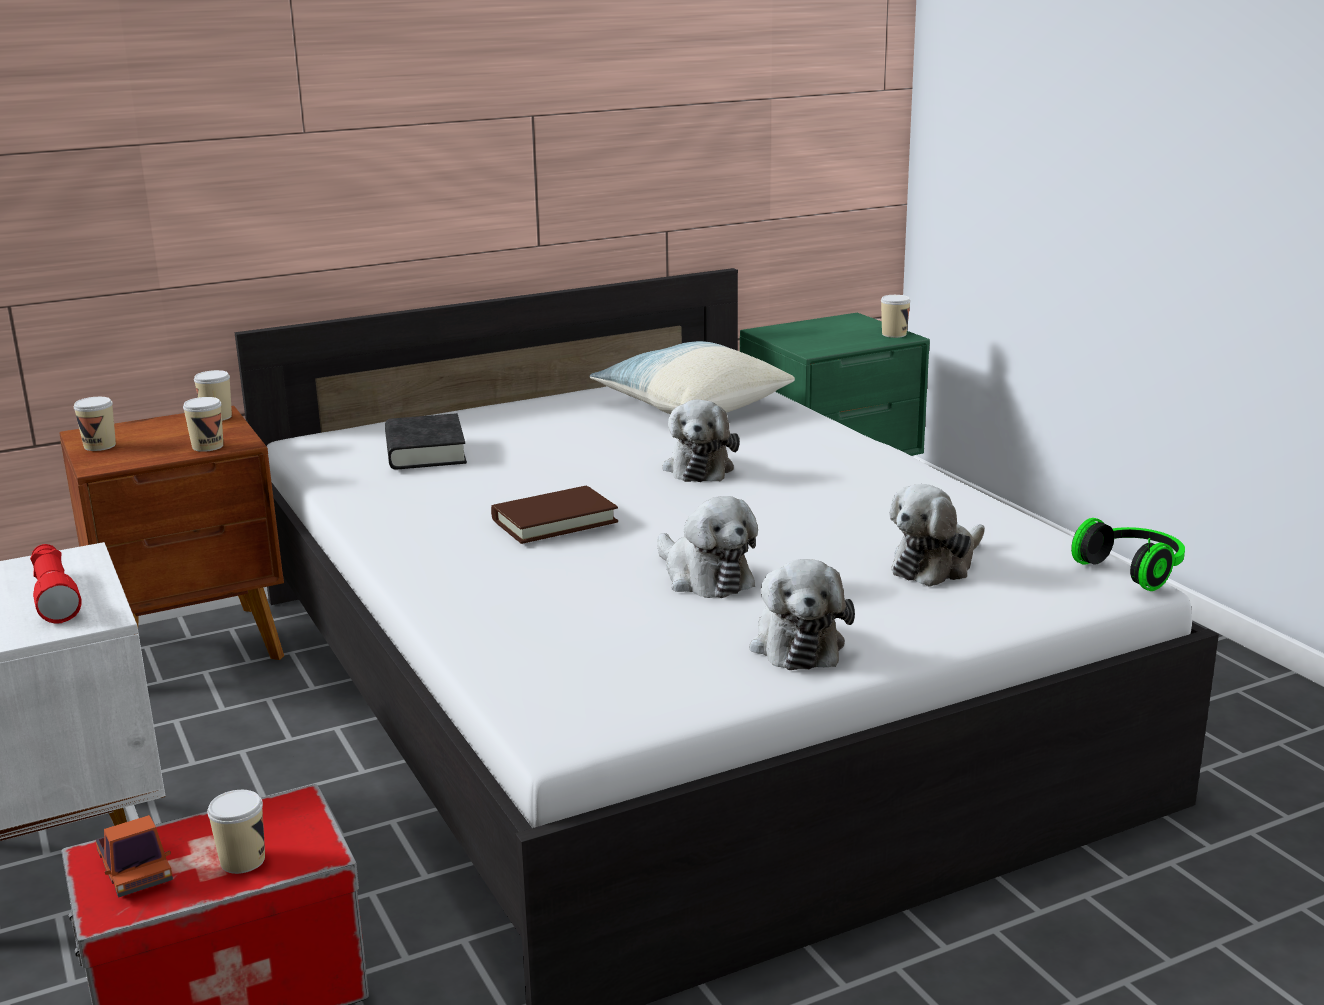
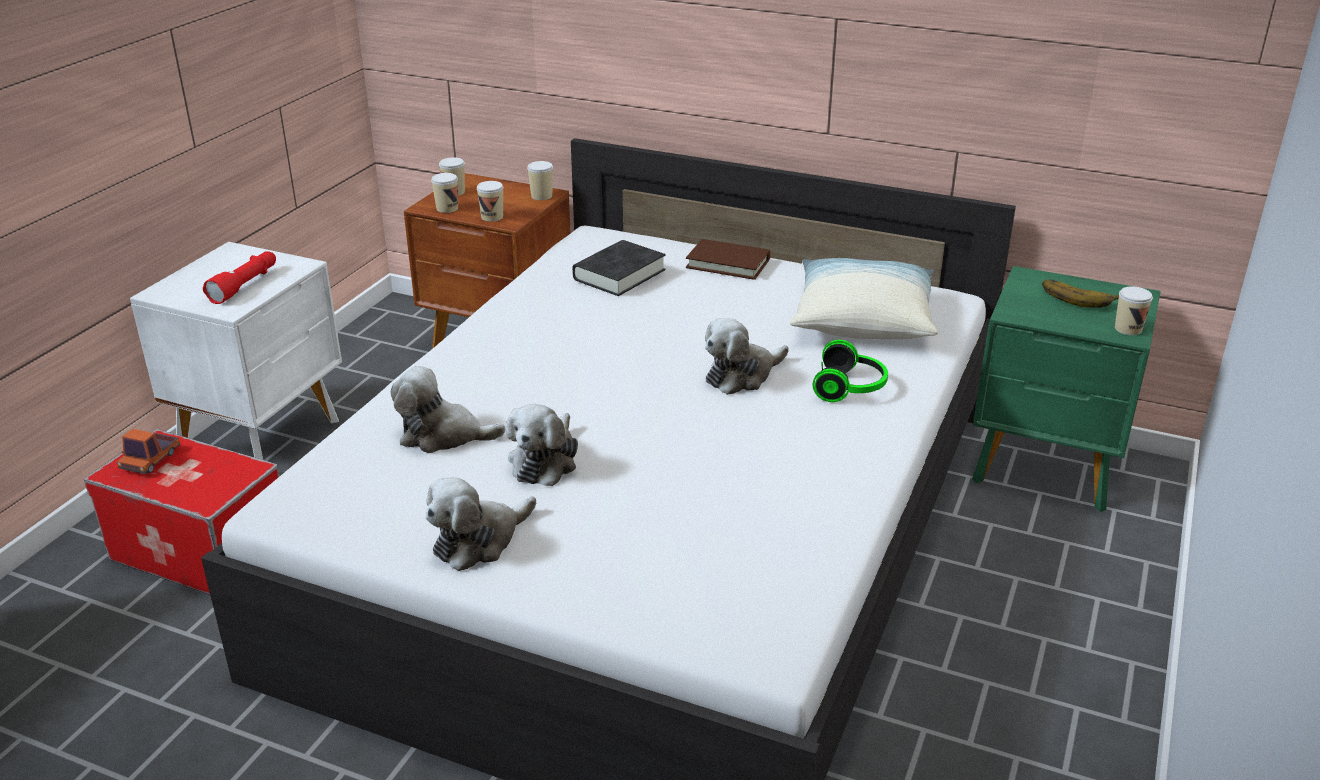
camera: 50 degrees right, 10 degrees up
cup [207,790,265,874] -> cup moved to [431,173,458,213]
brown book [491,486,618,544] -> brown book moved to [686,239,770,280]
plush toy [889,484,985,587] -> plush toy moved to [391,366,506,453]
headphones [1071,518,1185,591] -> headphones moved to [813,340,888,402]
none -> banana [1042,280,1119,308]

